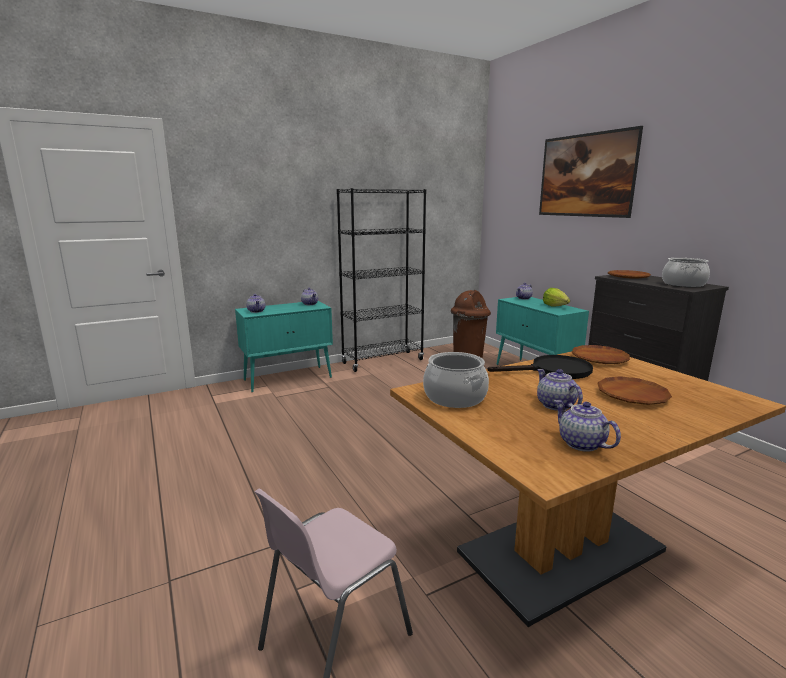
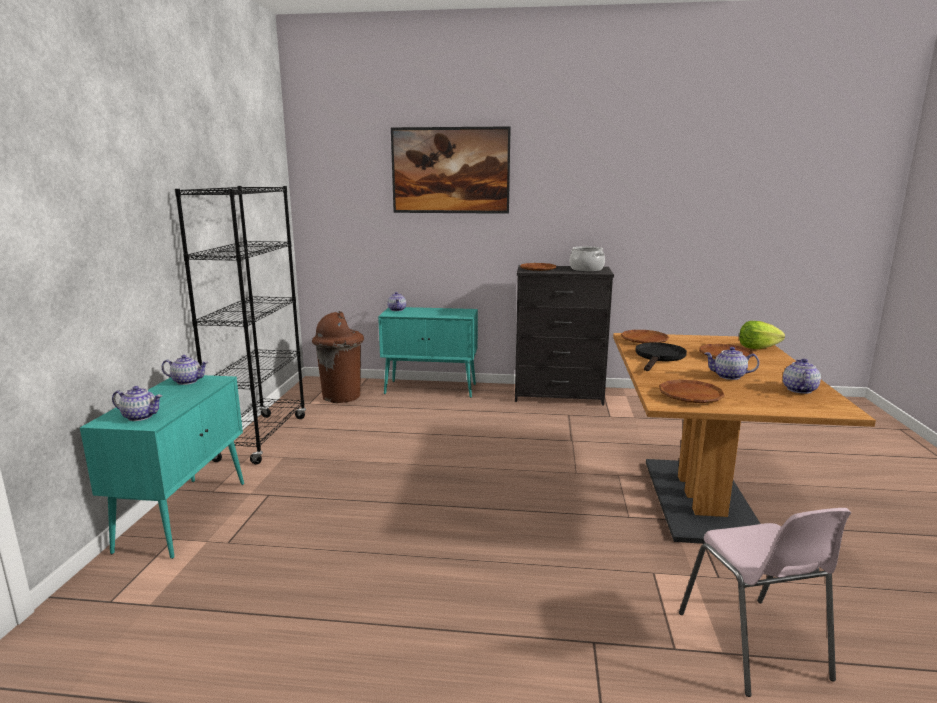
camera: 55 degrees left, 0 degrees up
cooking pot [423,352,489,408] -> brown plate [659,379,725,403]
lettuce [543,288,570,306] -> lettuce moved to [739,321,785,349]
teapot [554,400,621,452] -> teapot turned 105 degrees clockwise [783,359,821,394]

